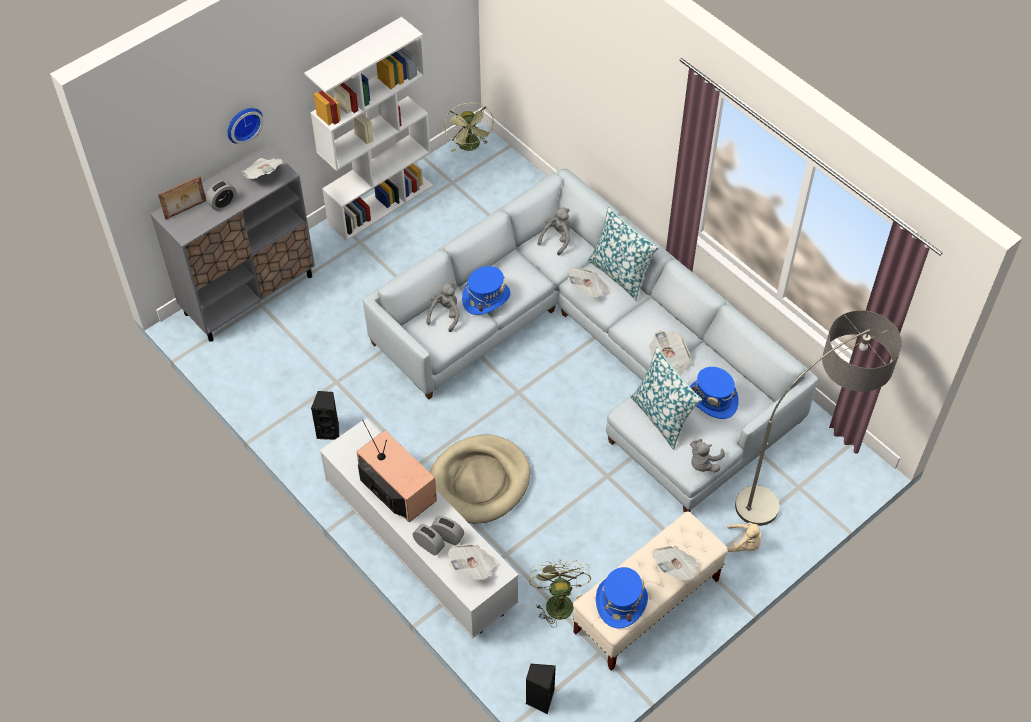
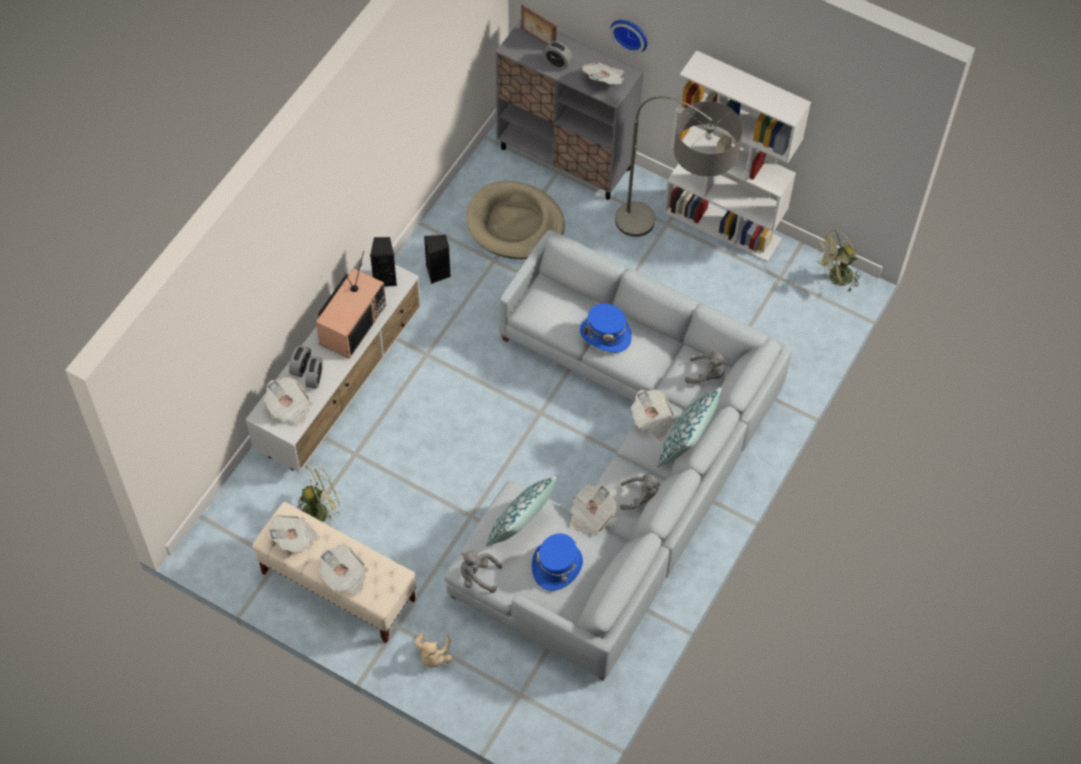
camera: 70 degrees right, 5 degrees up
grey plush toy [426,283,460,332] -> grey plush toy moved to [620,473,661,510]
beige dog bed [430,434,530,523] -> beige dog bed moved to [466,181,565,259]
black speaker [526,664,556,714] -> black speaker moved to [370,237,397,287]
blue hat [596,567,648,629] -> newspaper [267,515,320,553]
floor lamp [735,310,902,526] -> floor lamp moved to [615,96,743,237]

